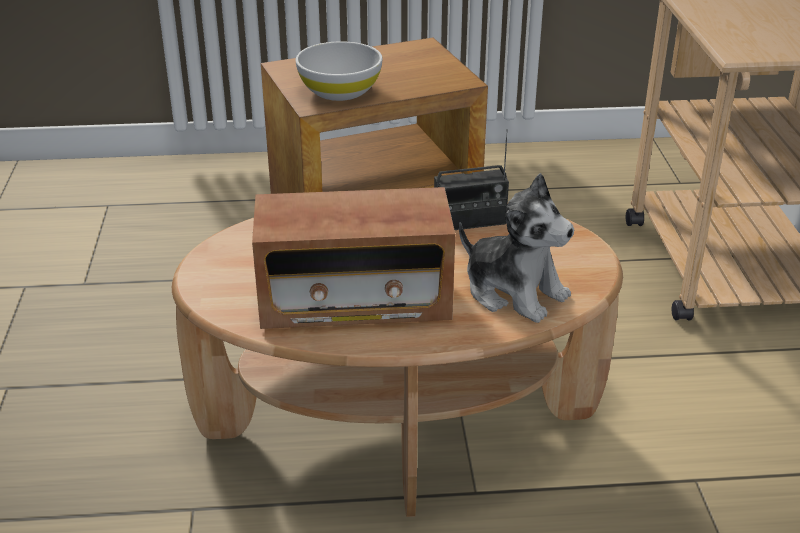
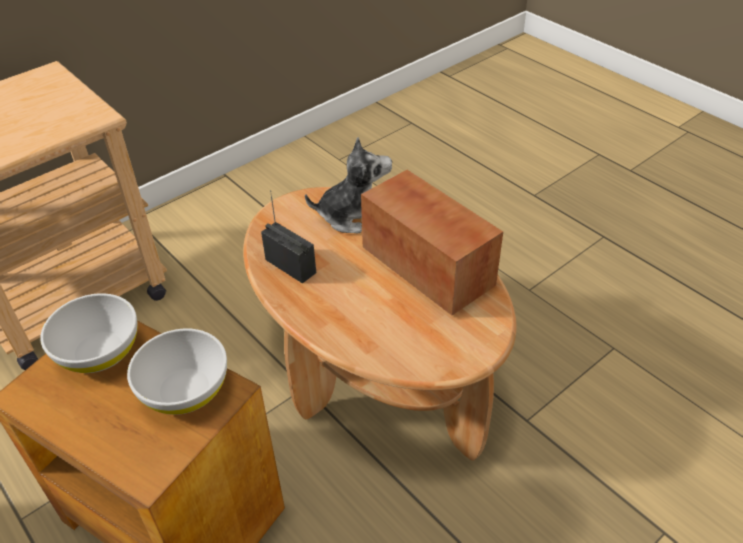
camera: 125 degrees left, 10 degrees up
plush toy [459,173,574,323] -> plush toy turned 75 degrees clockwise [305,137,392,233]
none -> white bowl [40,293,138,373]

